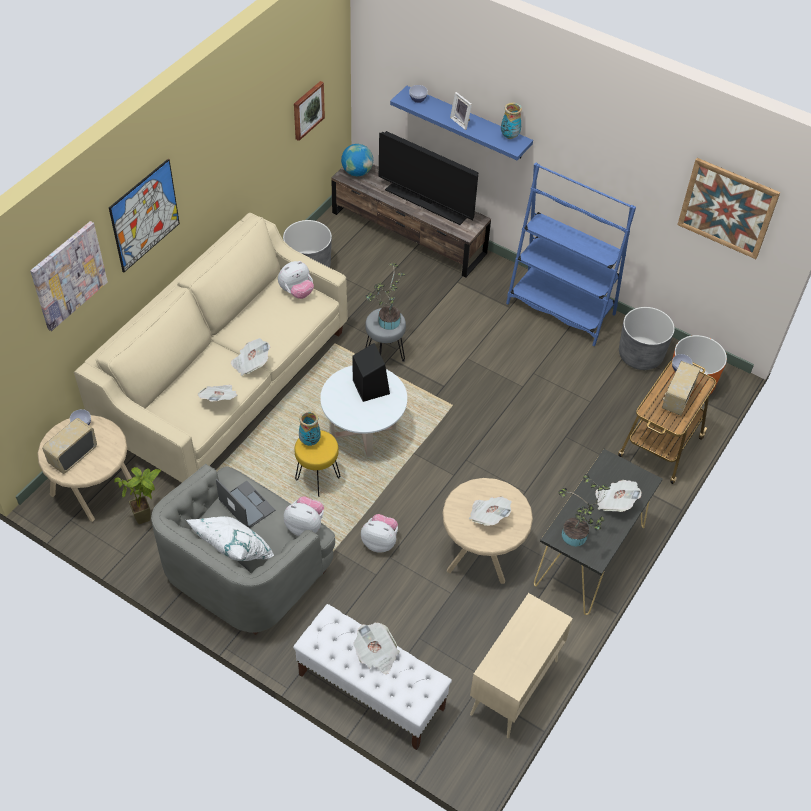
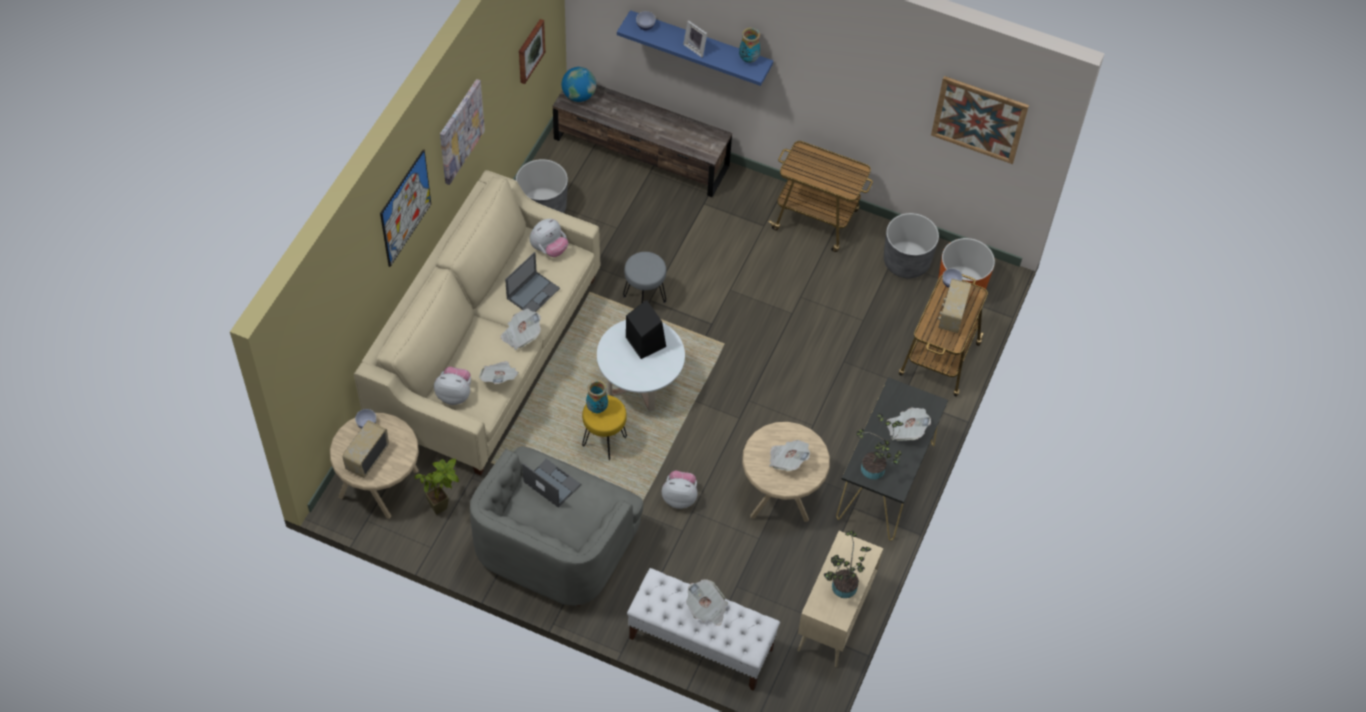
camera: 10 degrees left, 5 degrees up
picture [30,221,108,331] -> picture moved to [440,79,485,185]
white pillow [186,516,274,561] -> none
plush toy [284,496,324,536] -> plush toy moved to [434,366,471,405]
potted plant [366,263,406,330] -> potted plant moved to [824,531,871,598]
television [379,131,478,225] -> none
blue bookcase [506,162,636,346] -> cart [768,141,873,252]
none -> laptop [505,252,560,312]

